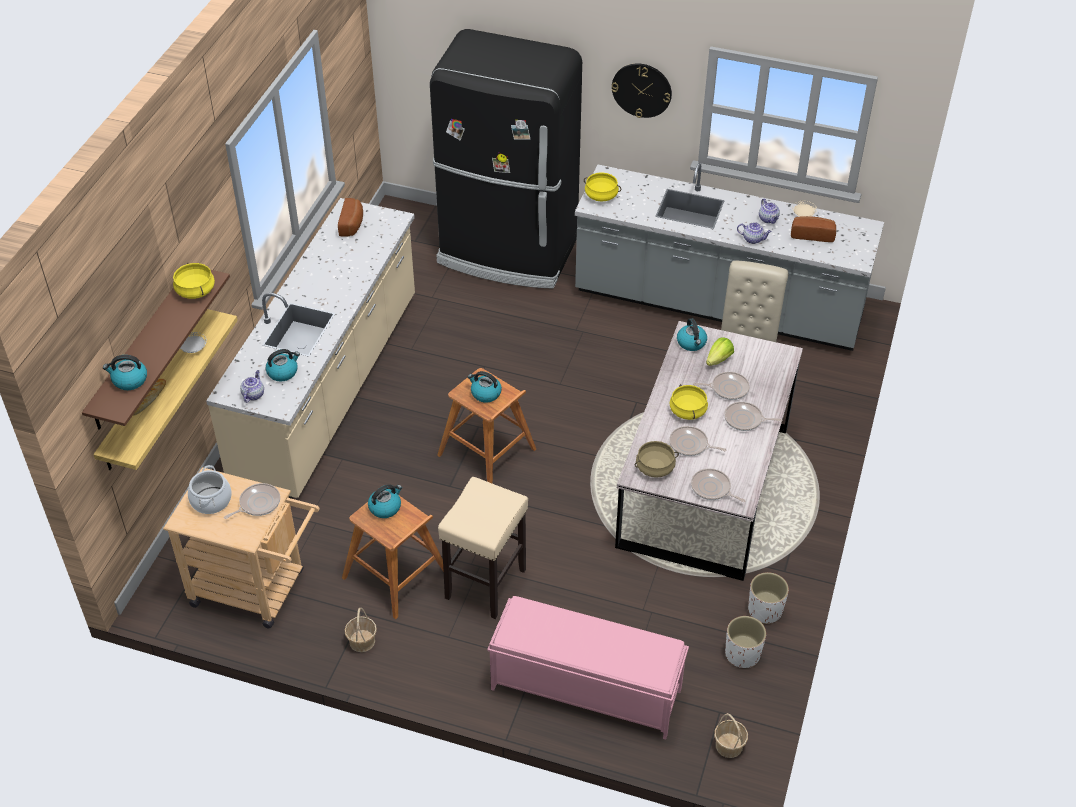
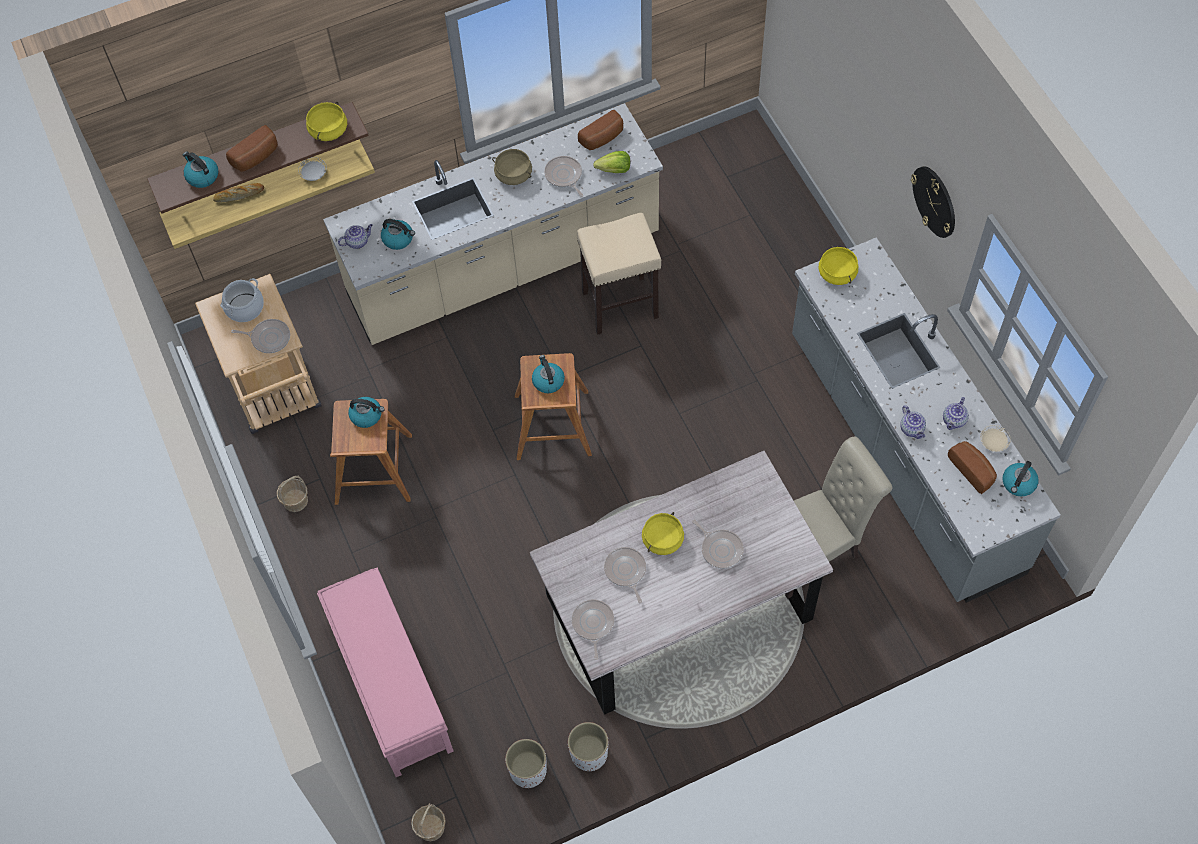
camera: 50 degrees right, 15 degrees up
black fridge [430,29,582,288] -> none
beige stool [438,477,528,619] -> beige stool moved to [577,213,661,335]
beige cooking pot [635,441,679,478] -> beige cooking pot moved to [492,149,532,185]
kettle [677,318,707,351] -> kettle moved to [1003,461,1039,496]
lettuce [706,337,734,366] -> lettuce moved to [593,151,630,173]
frying pan [724,402,782,431] -> frying pan moved to [544,156,583,197]
none -> bread [226,125,278,172]

